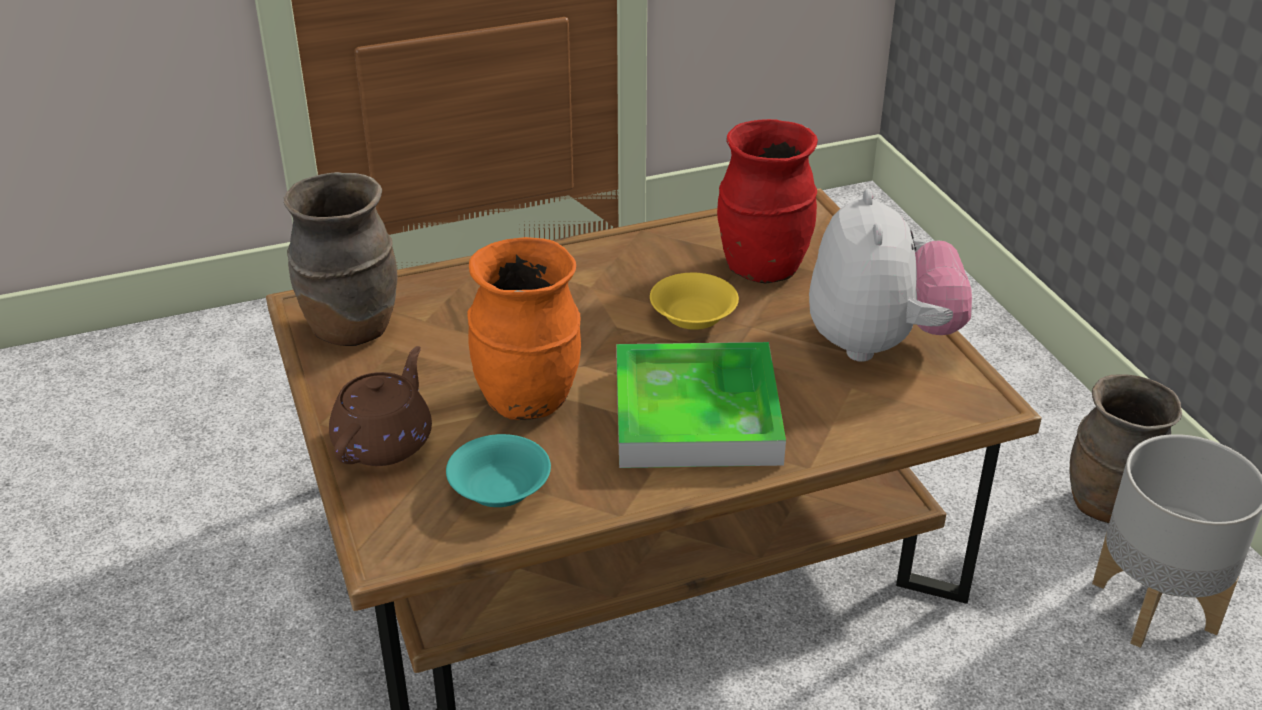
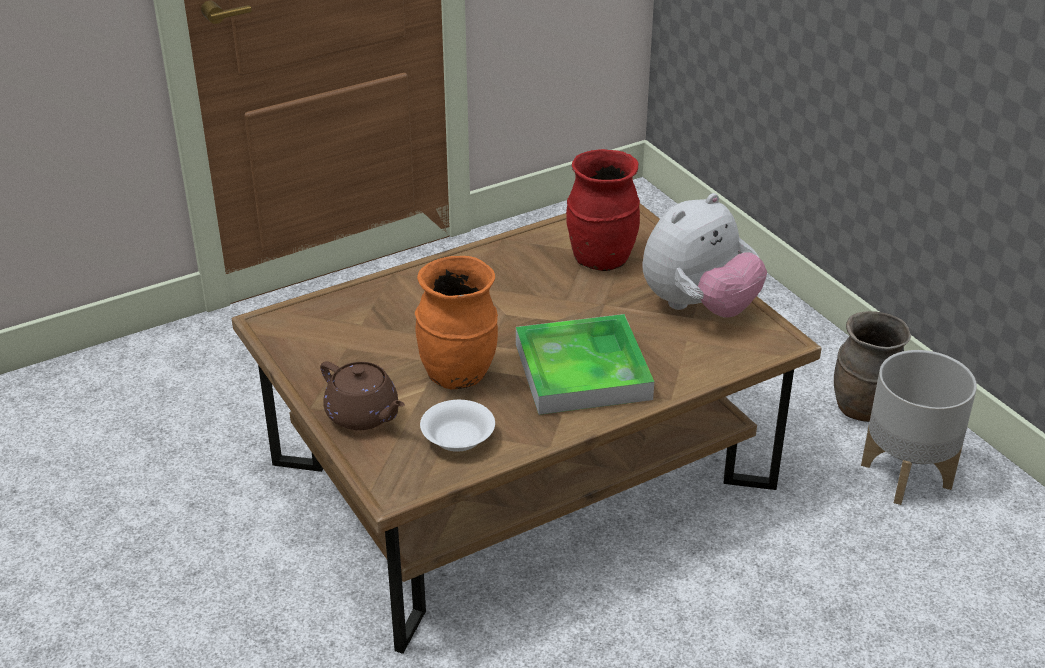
camera: 10 degrees left, 0 degrees up
brown vase [284,172,397,346] -> none
brown teapot [329,346,432,466] -> brown teapot turned 120 degrees clockwise [320,361,405,430]
turquoise bowl [446,434,551,507] -> white bowl [420,400,495,452]
yellow bowl [650,273,739,330] -> none
plush toy [809,189,972,362] -> plush toy turned 60 degrees clockwise [642,193,767,317]

